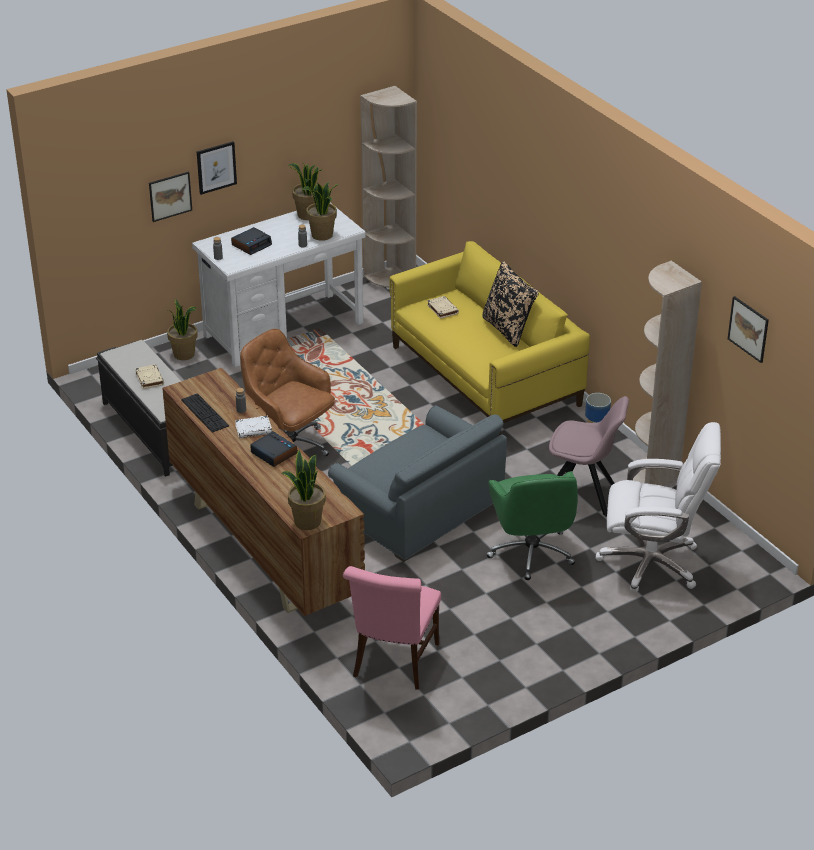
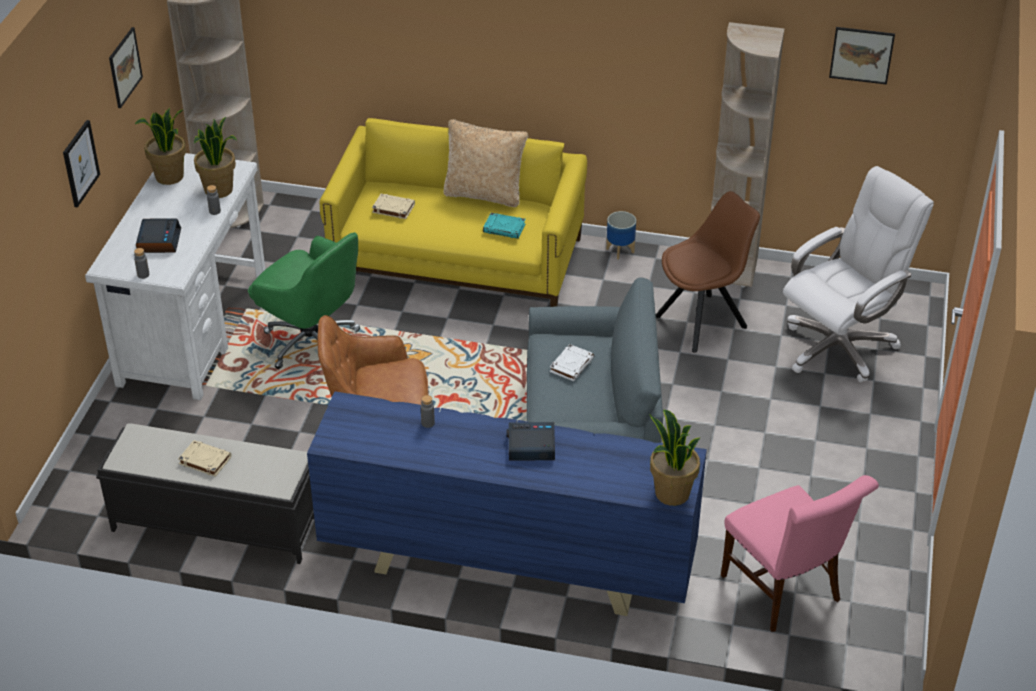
camera: 45 degrees left, 5 degrees up
picture [149,172,192,222] -> picture moved to [109,27,143,108]
brown cabinet [162,368,365,616] -> blue cabinet [307,391,707,616]
potted plant [167,299,198,360] -> none
keyboard [181,393,229,433] -> none
white book [235,416,272,438] -> white book moved to [550,344,594,381]
black pillow [483,261,539,347] -> beige pillow [444,119,529,207]
green office chair [487,471,578,580] -> green office chair moved to [248,232,360,369]
pink chair [549,396,629,517] -> brown chair [656,191,760,353]
none -> turquoise book [483,213,526,239]

